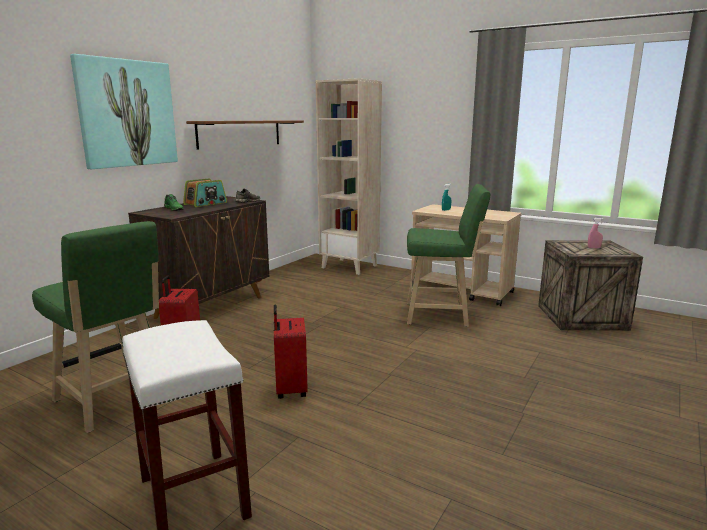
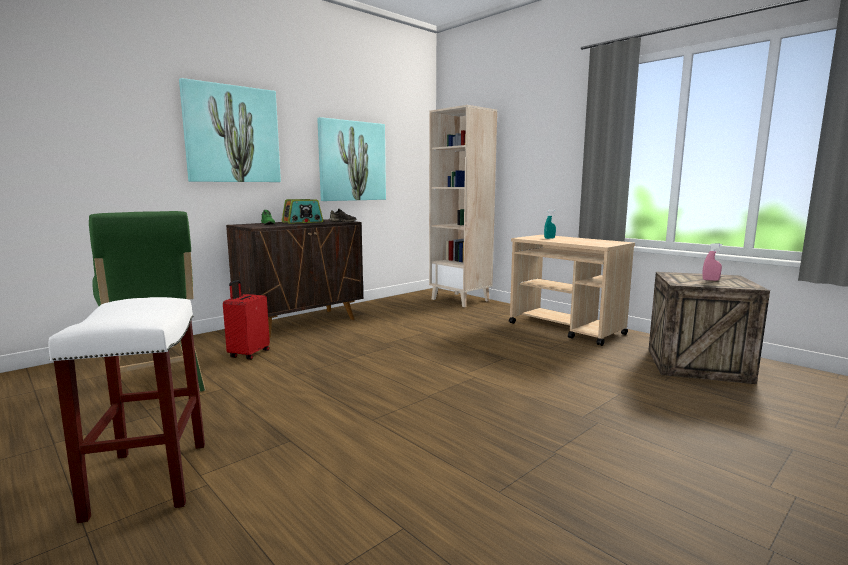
camera: 15 degrees right, 5 degrees down
shelf [186,120,304,150] -> picture [317,117,386,201]
red suitcase [274,304,308,399] -> none
green stool [407,184,490,327] -> none

